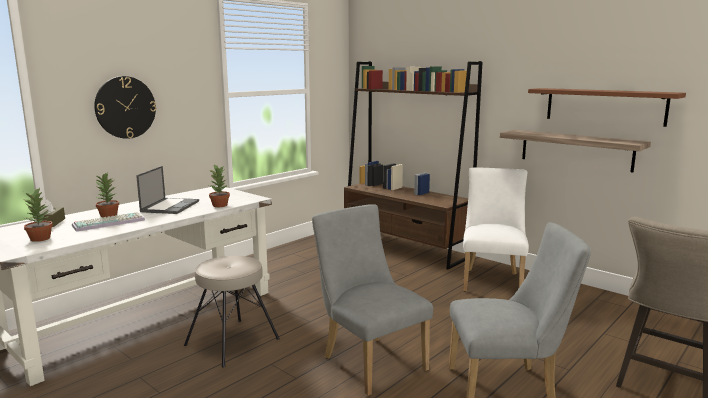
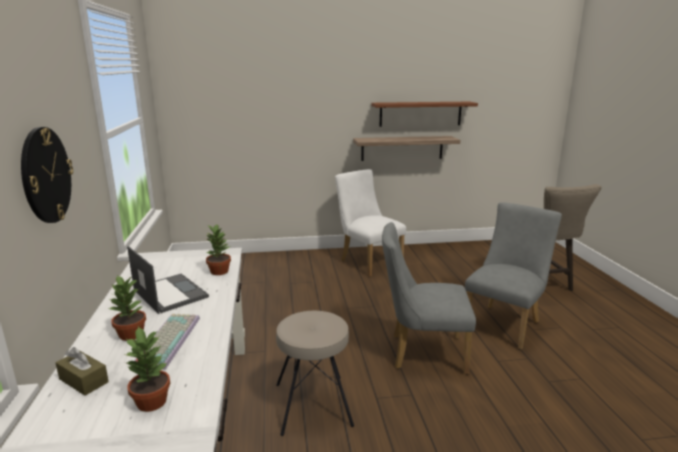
camera: 50 degrees left, 5 degrees up
brown bookcase [344,61,483,270] -> none

